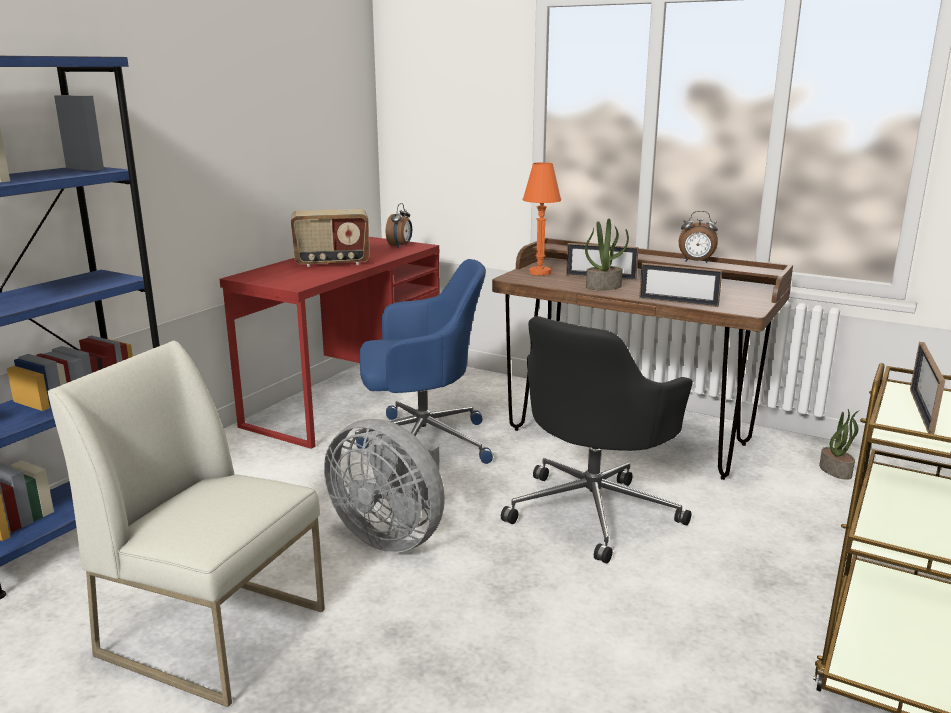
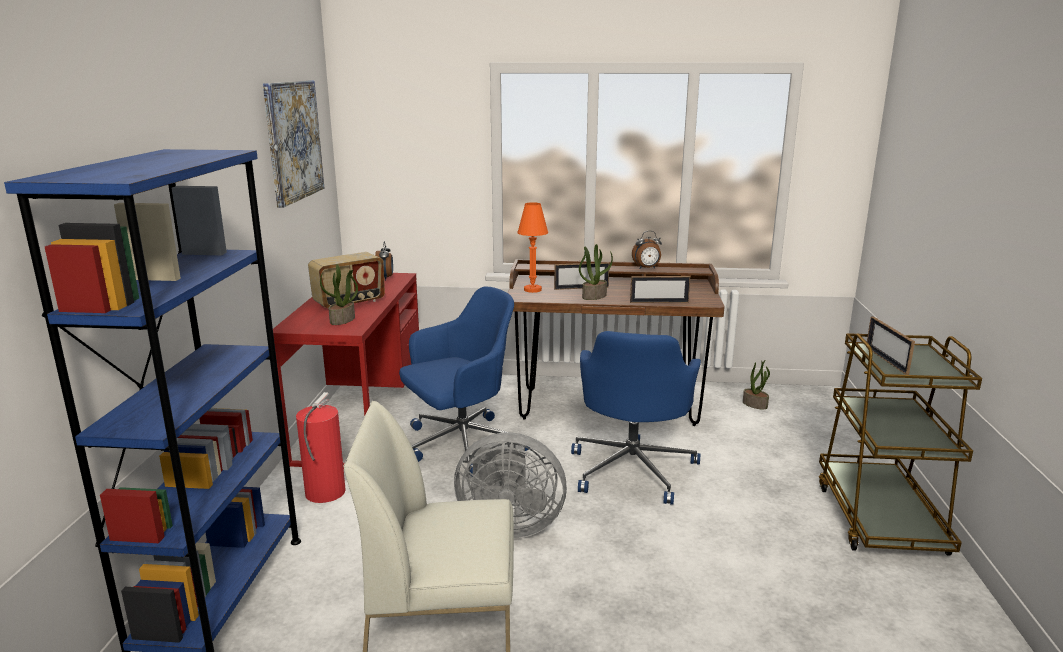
camera: 25 degrees left, 0 degrees up
black office chair [501,316,693,563] -> blue office chair [571,331,701,505]
none -> picture [263,80,324,208]
none -> fire extinguisher [296,392,346,503]
none -> potted plant [320,264,358,325]

